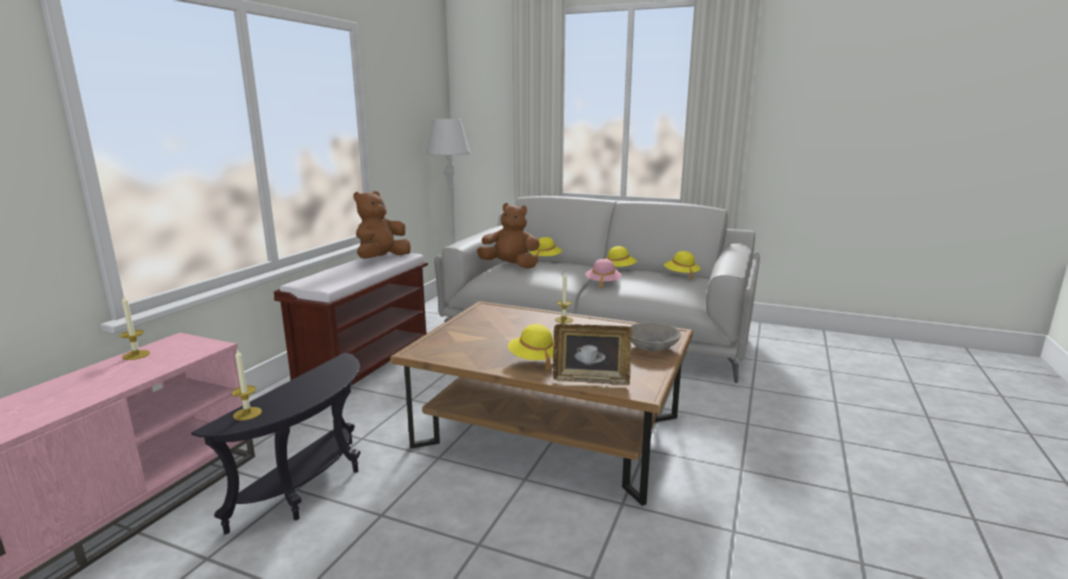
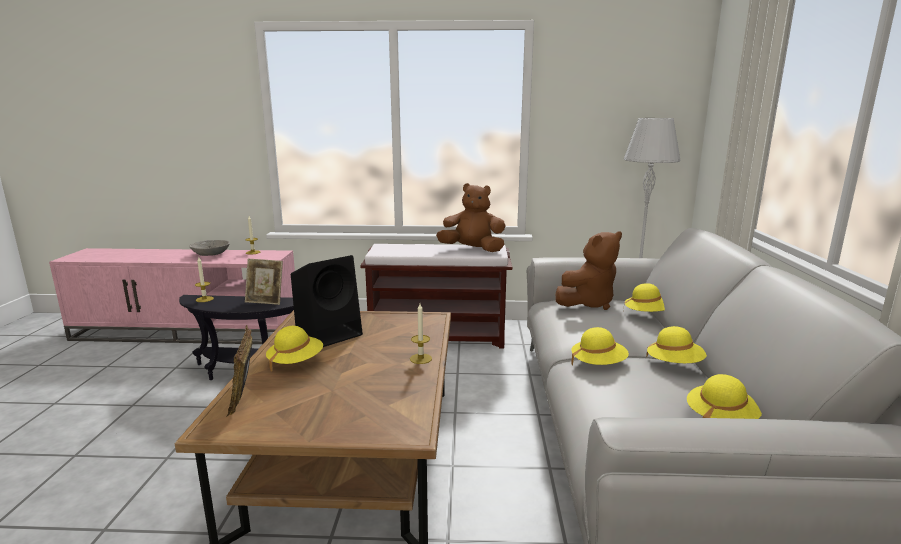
camera: 70 degrees right, 0 degrees up
brown plush toy [477,203,540,268] -> brown plush toy turned 60 degrees clockwise [555,231,622,310]
pink hat [585,259,622,289] -> yellow hat [571,327,629,365]
grey bowl [630,323,681,352] -> grey bowl moved to [189,240,230,256]
none -> picture frame [245,259,283,305]
none -> black speaker [291,255,363,347]

